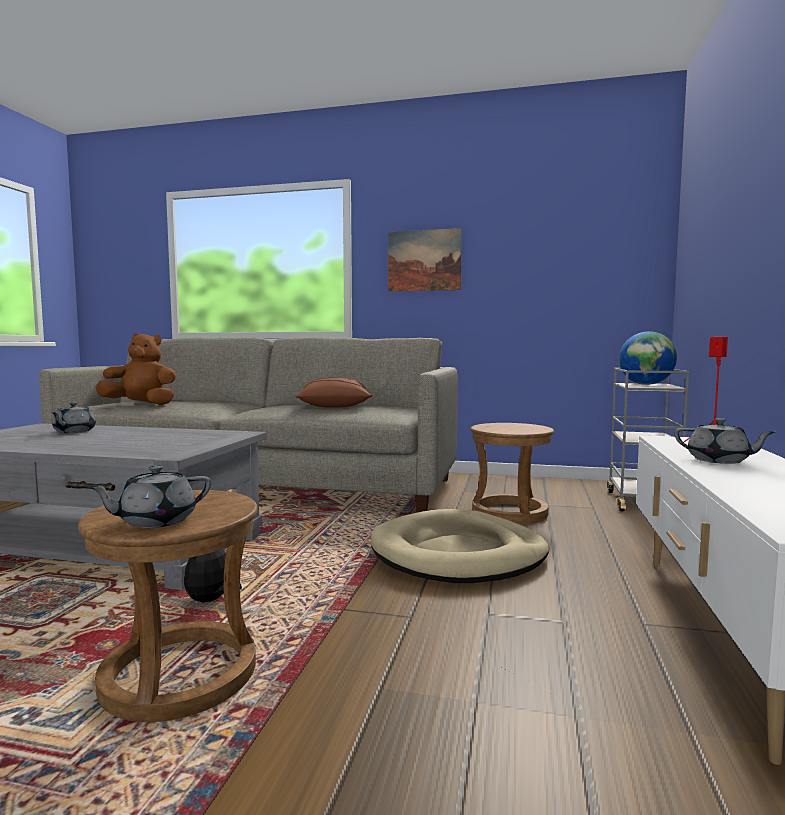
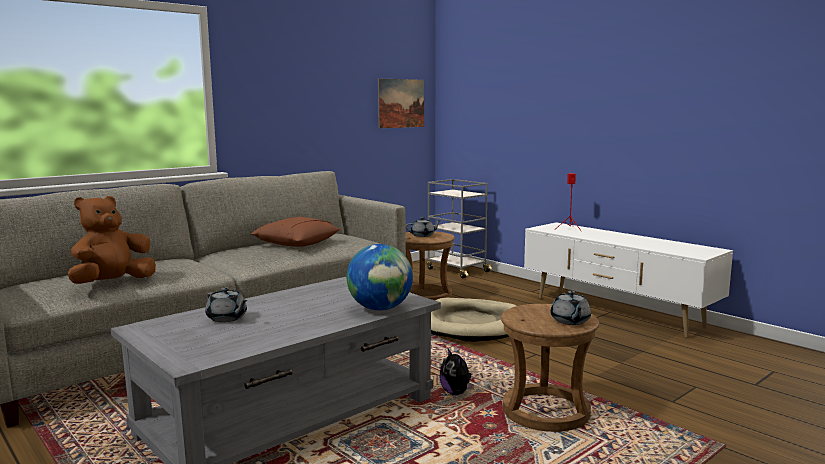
camera: 55 degrees left, 5 degrees up
picture [388,228,462,292] -> picture moved to [378,79,424,128]
globe [619,331,677,385] -> globe moved to [347,244,413,311]
grey teapot [674,418,775,464] -> grey teapot moved to [405,217,441,237]

